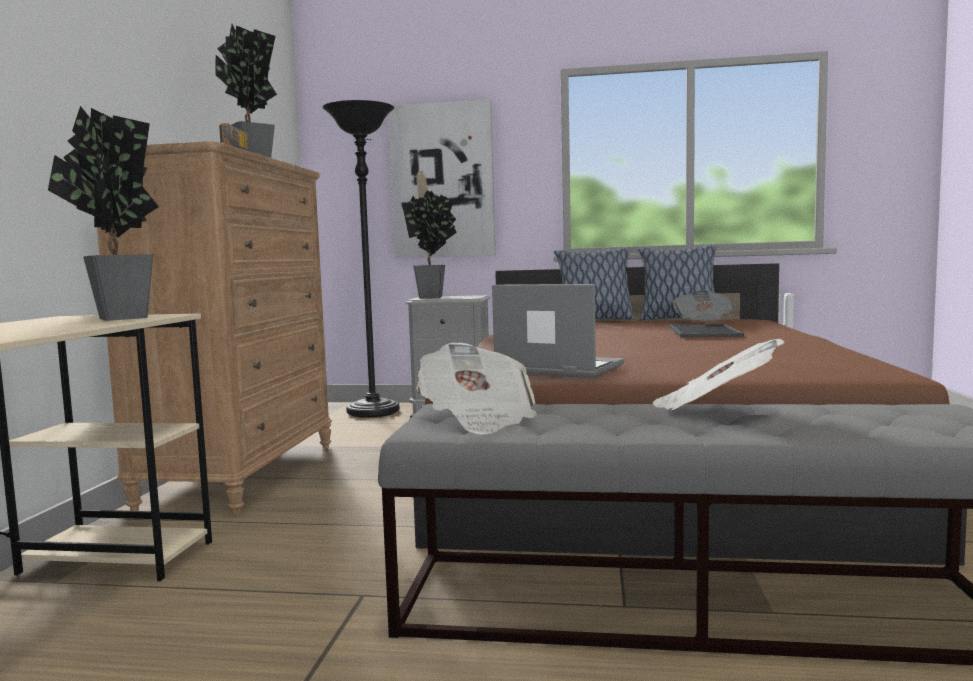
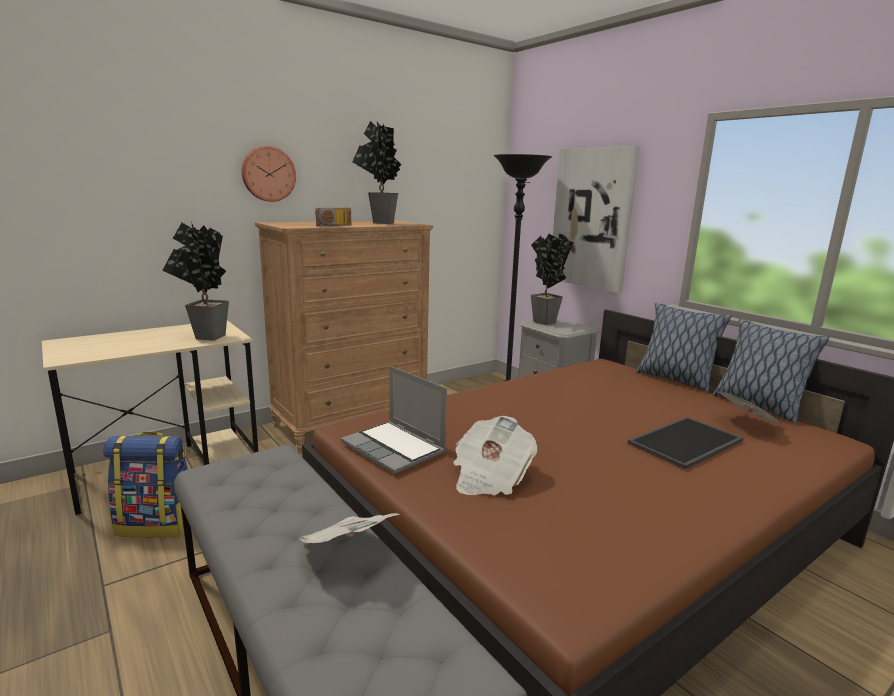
camera: 45 degrees right, 10 degrees up
newspaper [417,343,537,435] -> newspaper moved to [453,416,537,495]
laptop [492,284,624,378] -> laptop turned 150 degrees clockwise [341,366,447,474]
none -> backpack [103,432,187,538]
none -> wall clock [241,146,296,202]

